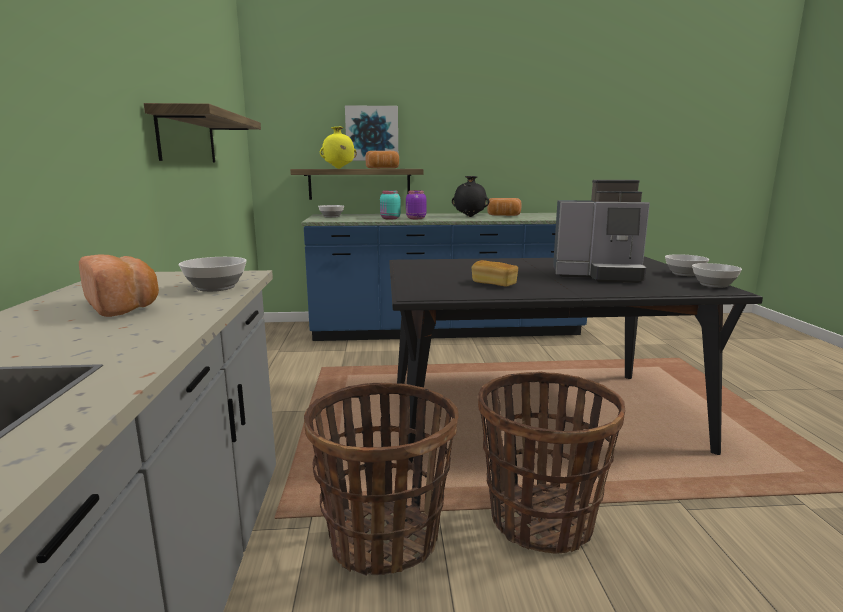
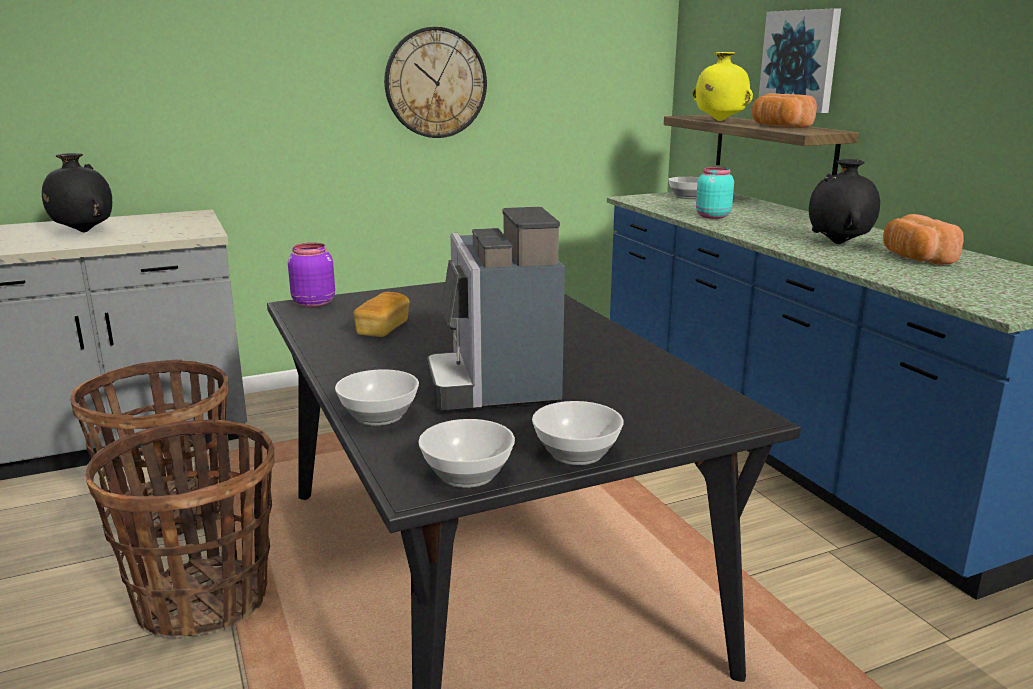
camera: 70 degrees right, 5 degrees up
bread [79,254,159,317] -> black vase [42,153,112,232]
shelf [144,103,261,162] -> wall clock [384,27,487,138]
bowl [179,257,247,292] -> bowl moved to [335,369,419,426]
purple jar [406,190,426,219] -> purple jar moved to [288,243,335,307]

